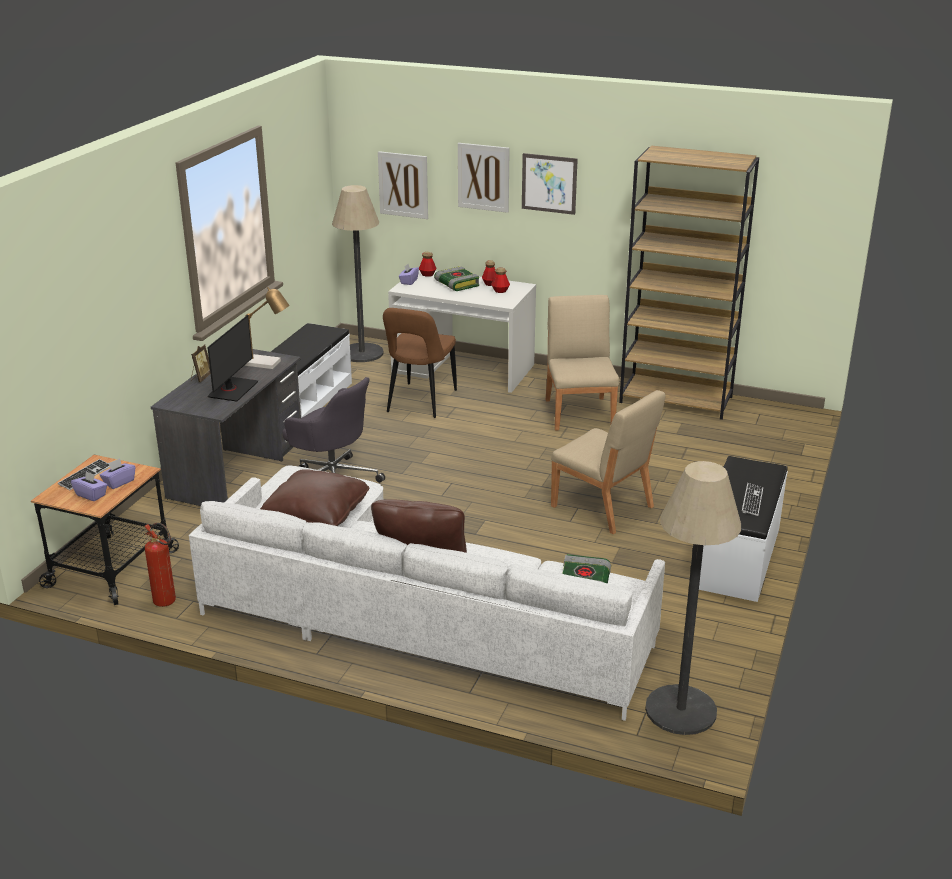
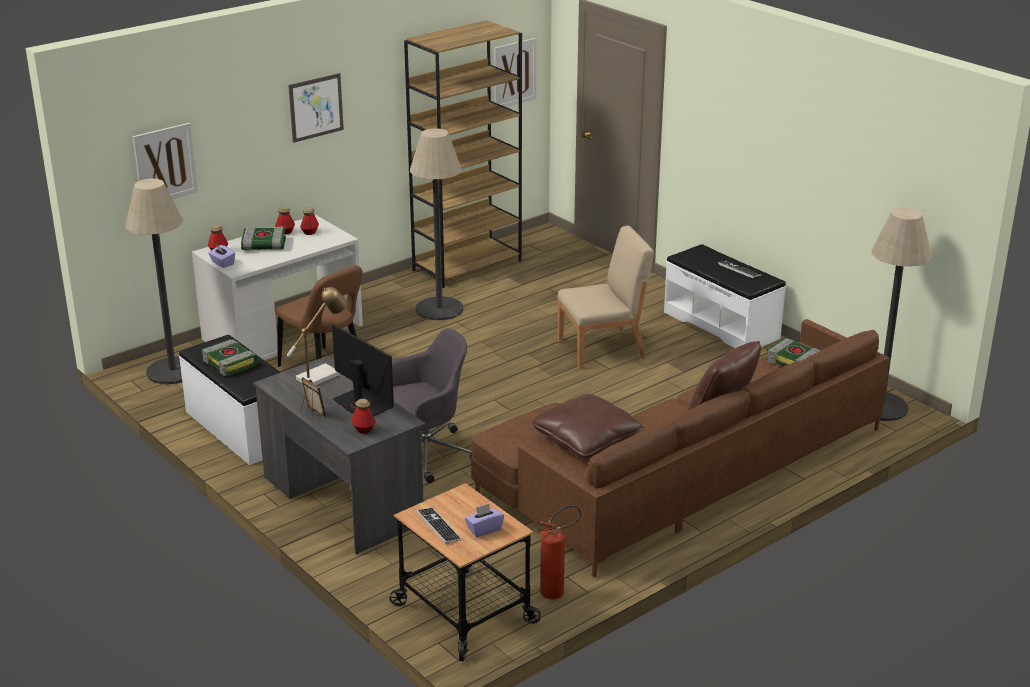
camera: 60 degrees left, 0 degrees up
purple tissue box [100,458,135,489] -> none
white sofa [189,465,665,721] -> brown sofa [471,319,889,577]
picture [458,143,510,213] -> picture moved to [494,38,537,107]
beige chair [546,295,619,431] -> floor lamp [410,128,463,320]
none -> book [202,339,259,376]
none -> bottle [351,399,376,434]

